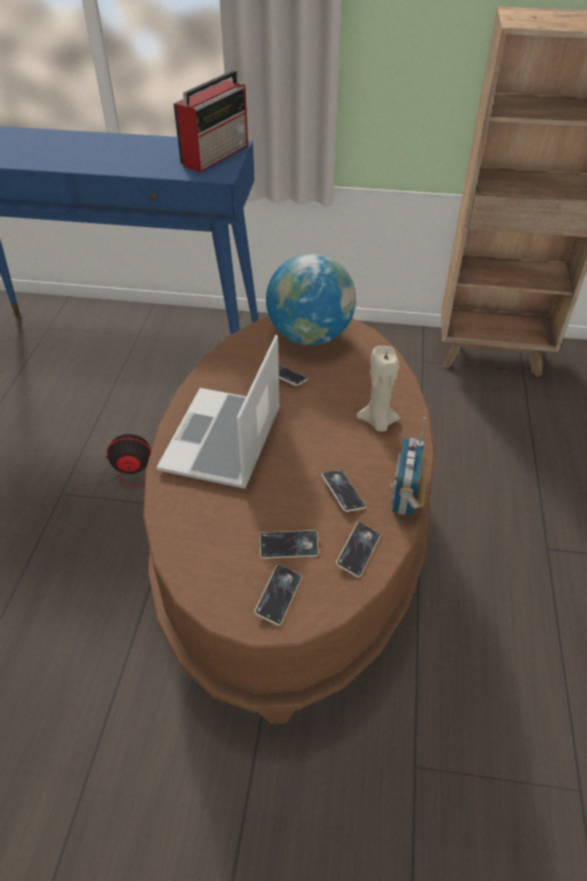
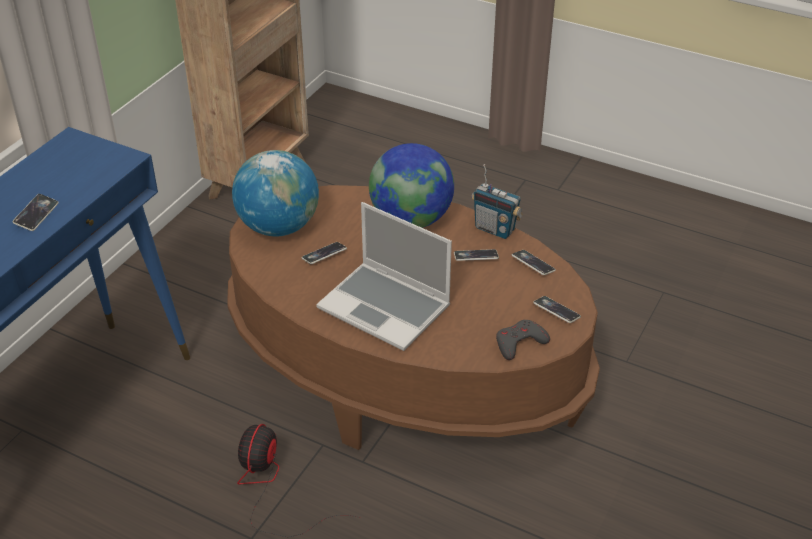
camera: 70 degrees left, 5 degrees down
radio [174,70,248,172] -> none
phone [260,530,319,559] -> phone moved to [13,194,59,231]
beige candle [356,346,400,432] -> globe [369,143,454,228]
none -> grey game controller [496,320,550,360]

